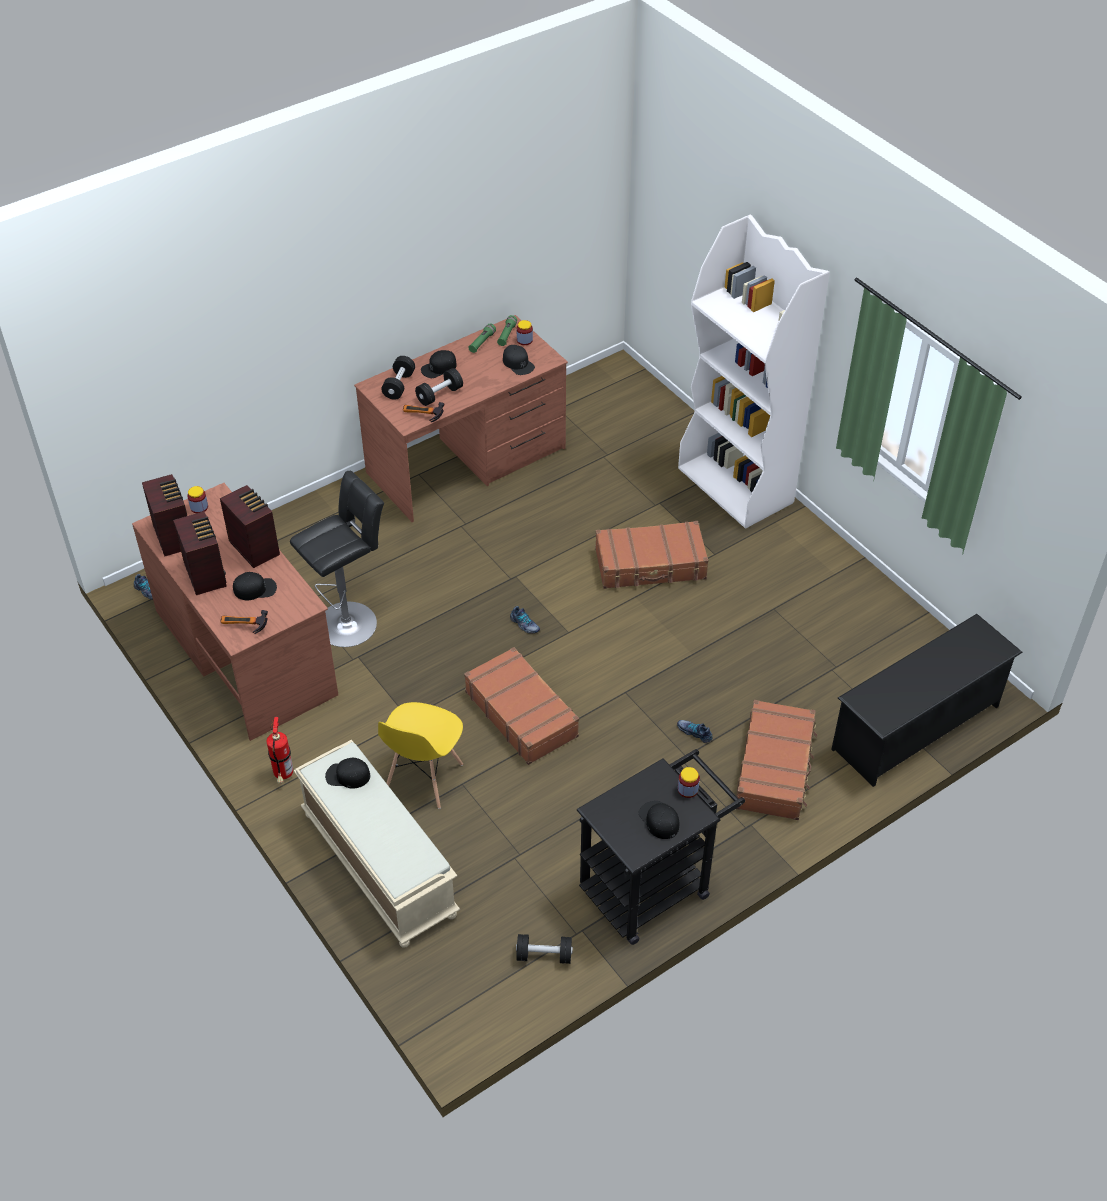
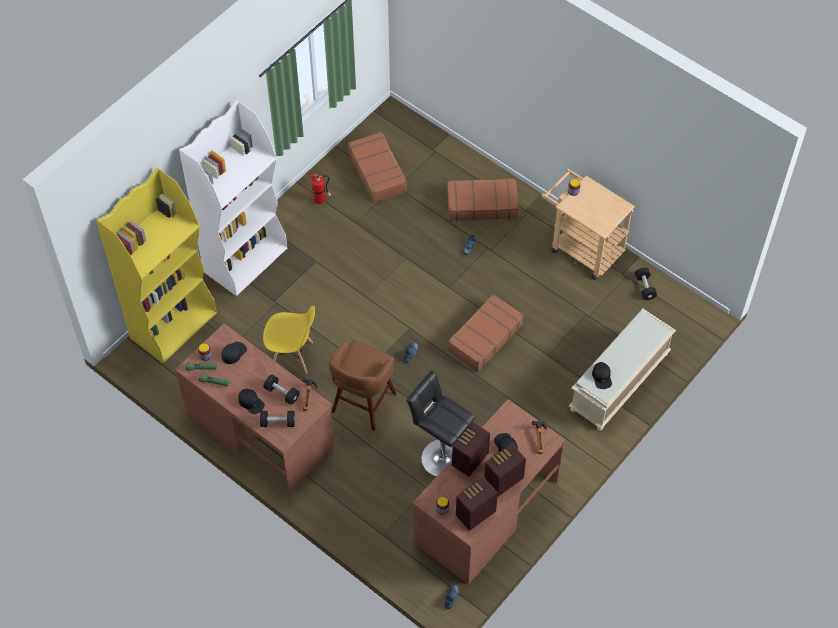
camera: 105 degrees left, 10 degrees up
fire extinguisher [266,717,293,783] -> fire extinguisher moved to [309,174,331,204]
yellow chair [378,702,463,809] -> yellow chair moved to [263,305,315,374]
black cart [577,749,745,945] -> beige cart [541,169,635,280]
brown suitcase [595,521,709,589] -> brown suitcase moved to [348,132,407,203]
black cap [638,801,679,839] -> none
black shoe rack [831,614,1023,787] -> none
none -> yellow bookcase [96,168,217,363]
none -> brown stool [329,340,396,431]

